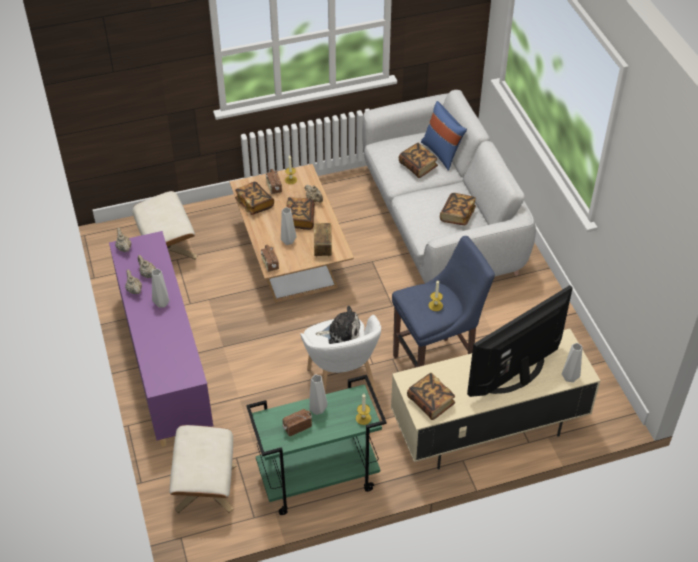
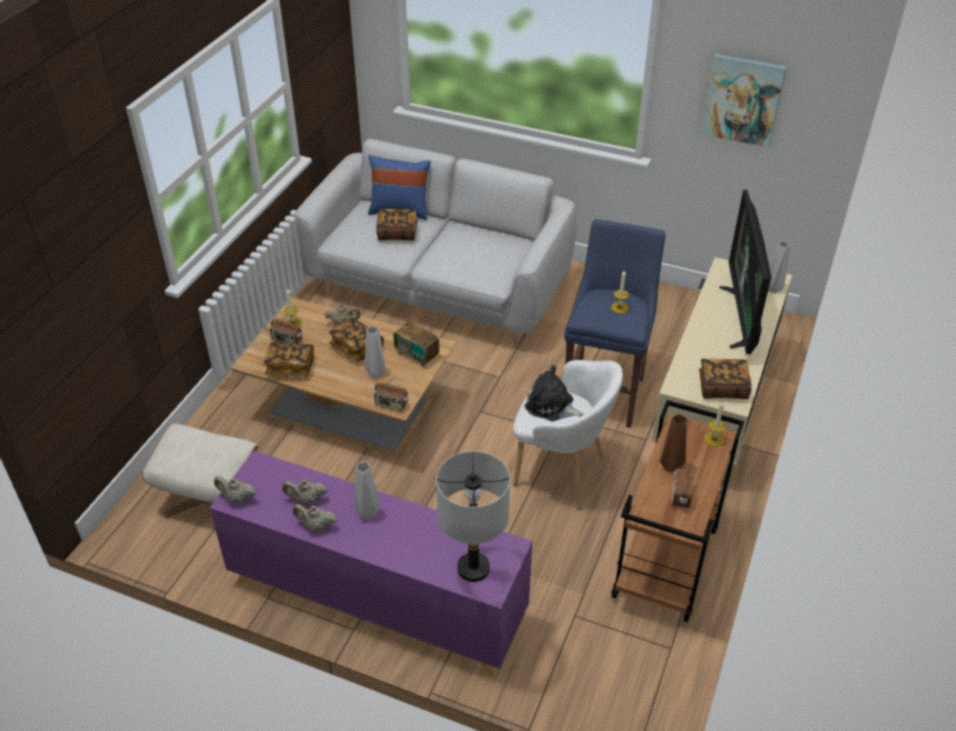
camera: 50 degrees left, 5 degrees down
beige ottoman [170,425,236,513] -> none
green cart [246,375,387,515] -> brown cart [611,400,744,623]
grey vase [309,374,328,415] -> brown vase [660,414,687,472]
plush toy [316,306,360,344] -> plush toy turned 105 degrees counterclockwise [525,365,584,421]
book [440,193,476,226] -> none
none -> grey table lamp [436,451,510,582]
none -> picture [702,54,787,148]

